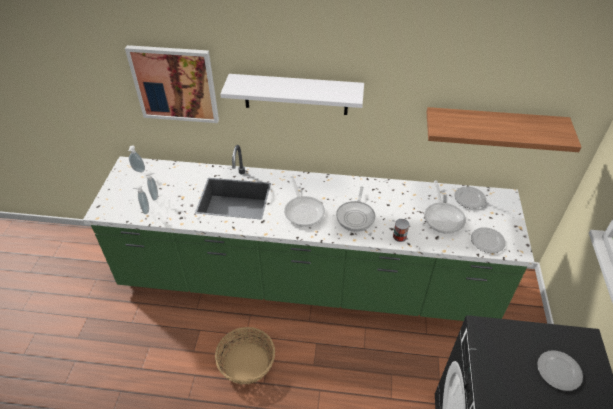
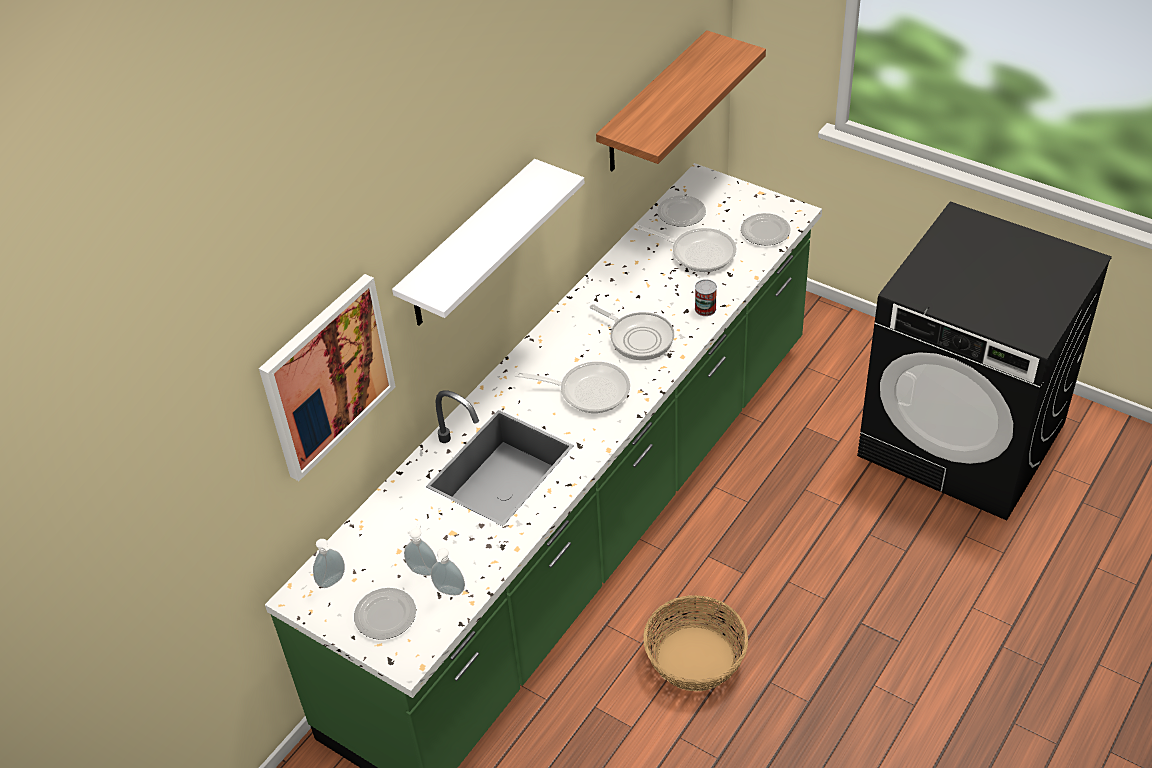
camera: 60 degrees left, 0 degrees up
plate [537,350,583,391] -> plate moved to [354,588,416,640]

